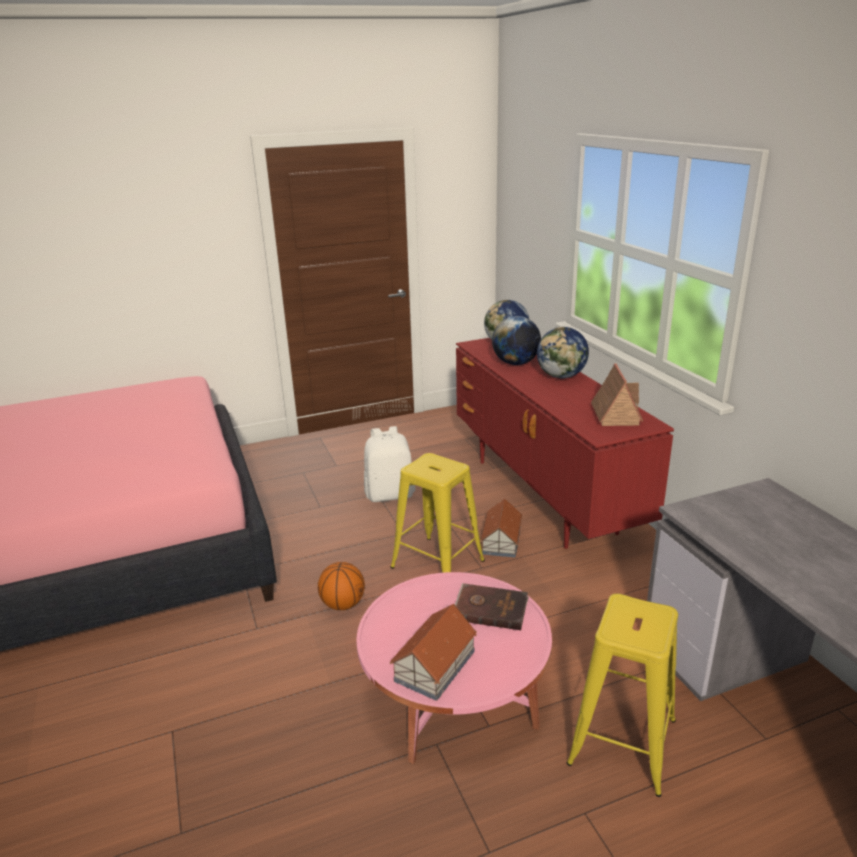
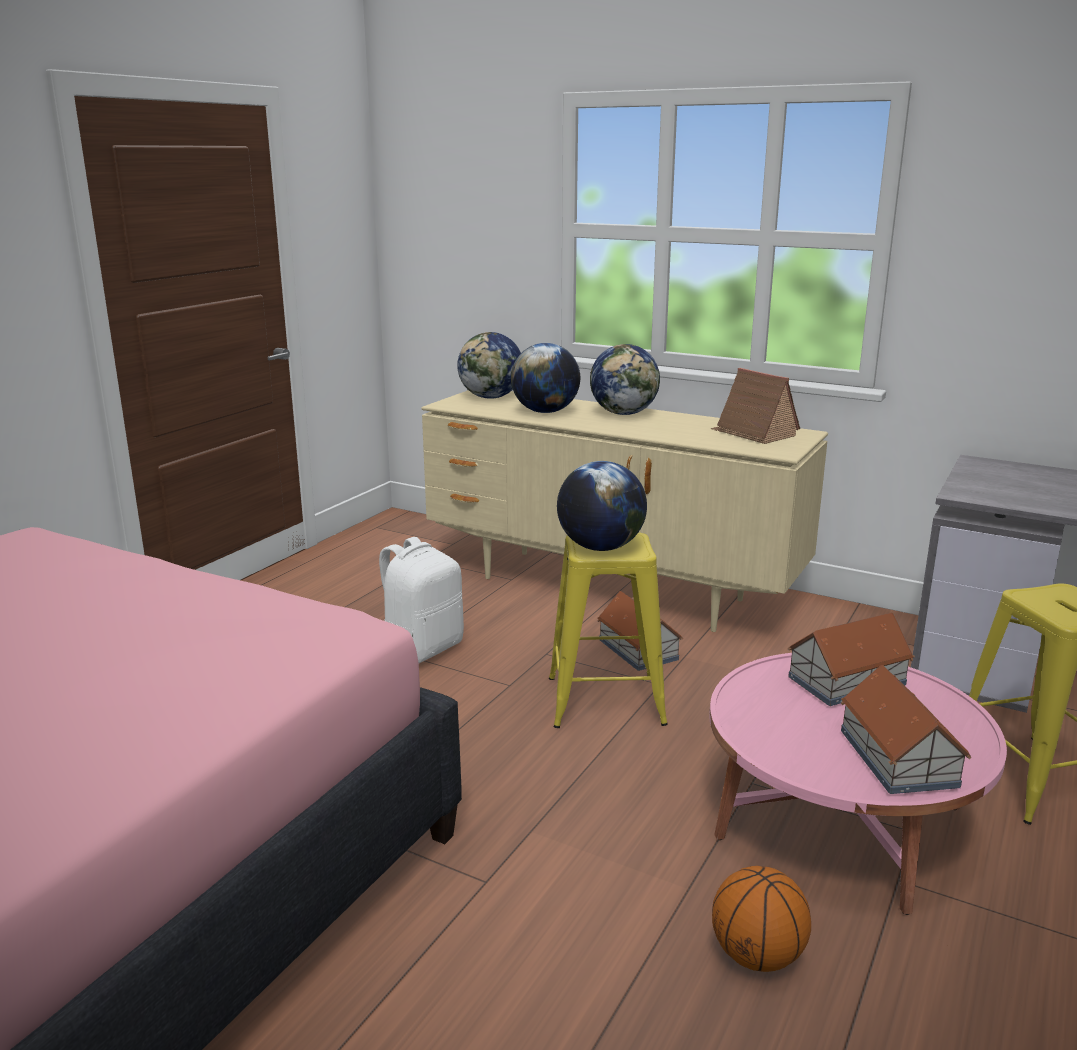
camera: 40 degrees left, 5 degrees down
basketball [318,562,365,610] -> basketball moved to [712,866,811,972]
brown book [455,583,529,630] -> toy house [787,613,915,706]
red dresser [456,338,674,549] -> beige dresser [421,390,828,632]
none -> globe [557,461,647,551]

